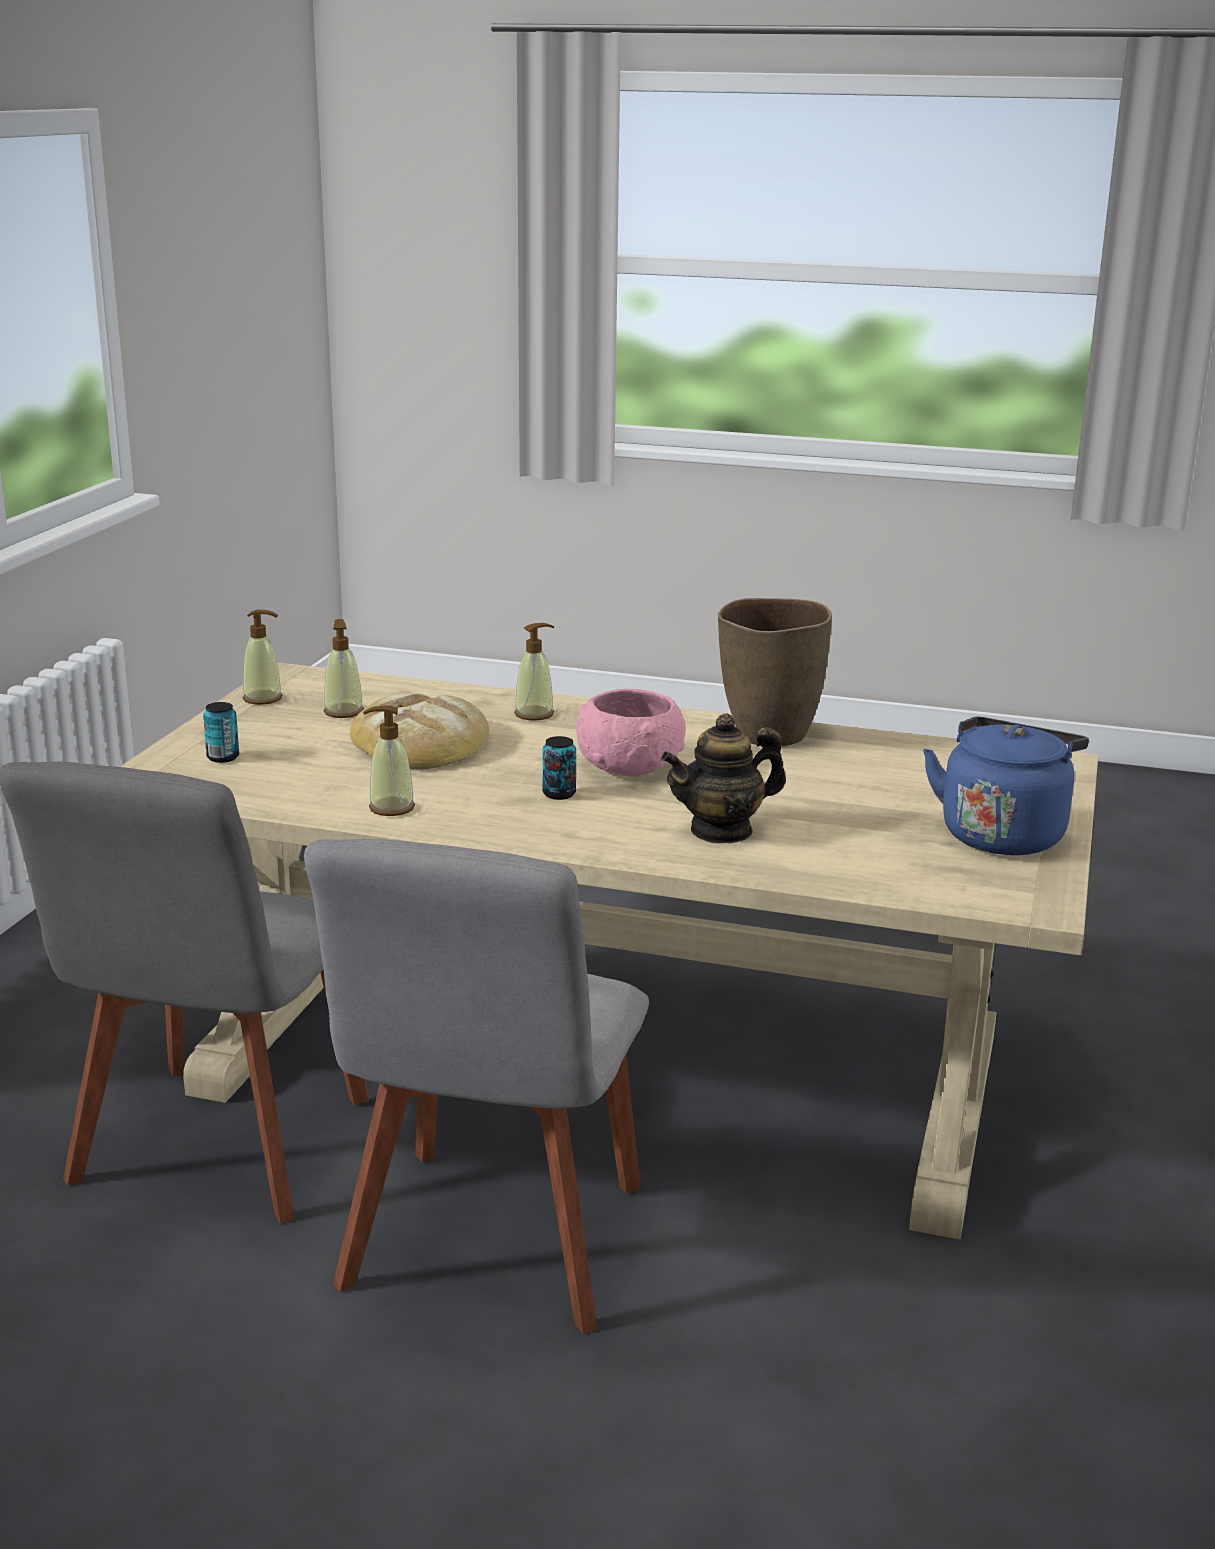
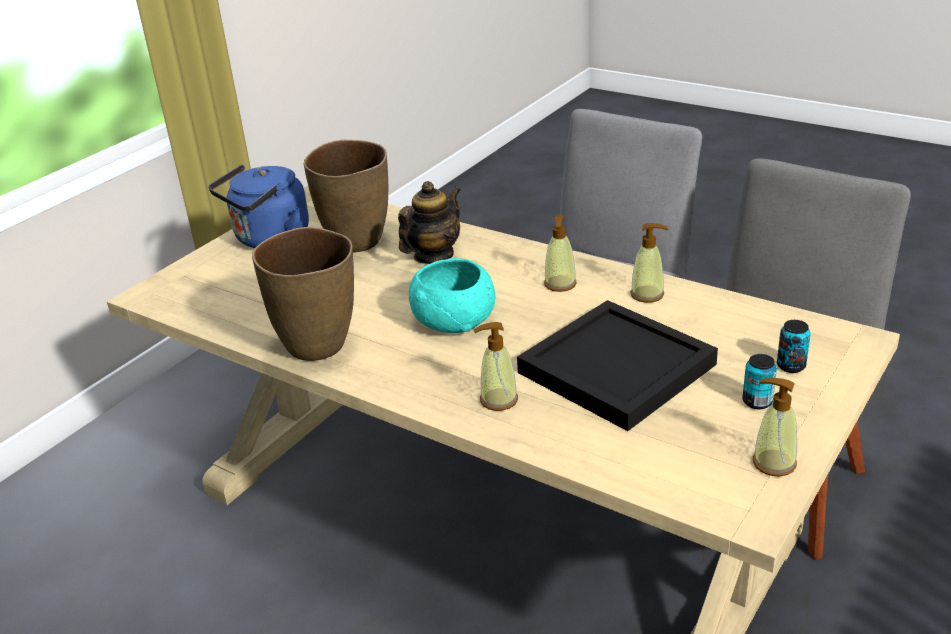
camera: 160 degrees left, 10 degrees up
soap dispenser [323,619,364,718] -> soap dispenser moved to [544,215,577,292]
bread [350,693,489,769] -> black tray [517,300,718,431]
can [543,736,576,800] -> can moved to [742,354,777,410]
pink bowl [576,689,686,776] -> turquoise bowl [409,258,495,333]
teapot [661,713,786,843] -> teapot turned 45 degrees counterclockwise [398,181,461,264]
none -> brown vase [304,140,388,252]

